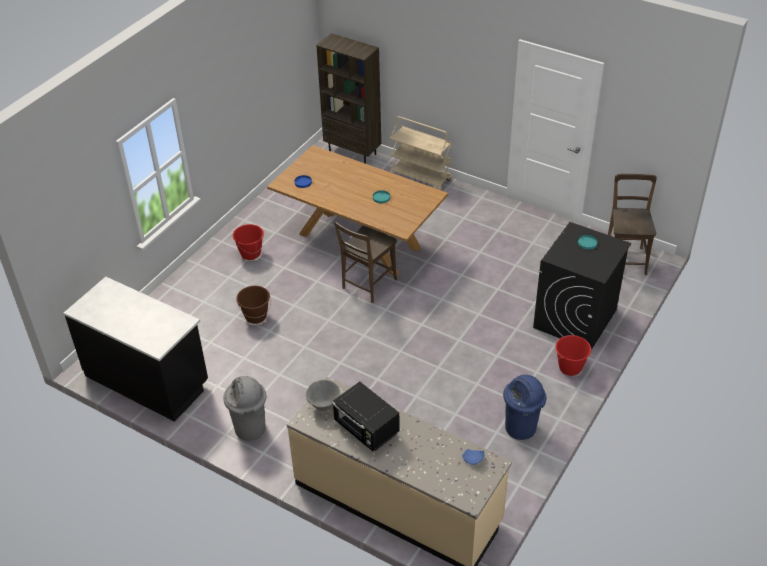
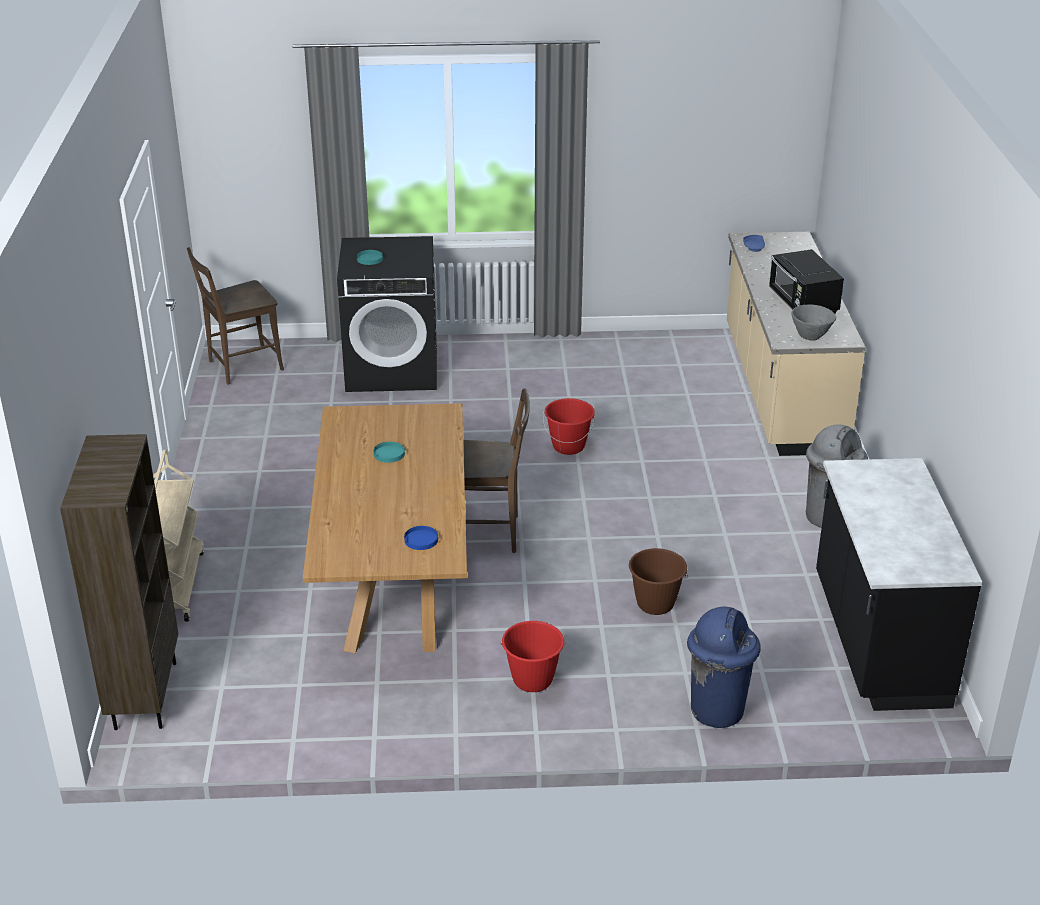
camera: 125 degrees left, 10 degrees down
black microwave [332,382,400,451] -> black microwave turned 150 degrees clockwise [769,249,844,313]
blue trash can [503,375,546,440] -> blue trash can moved to [687,607,761,728]
red bucket [555,335,591,376] -> red bucket moved to [543,398,595,455]

